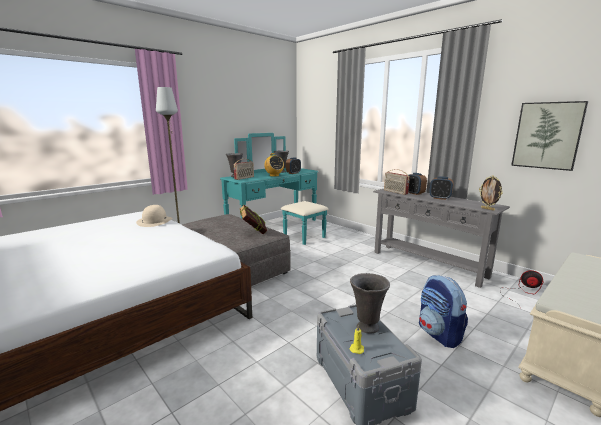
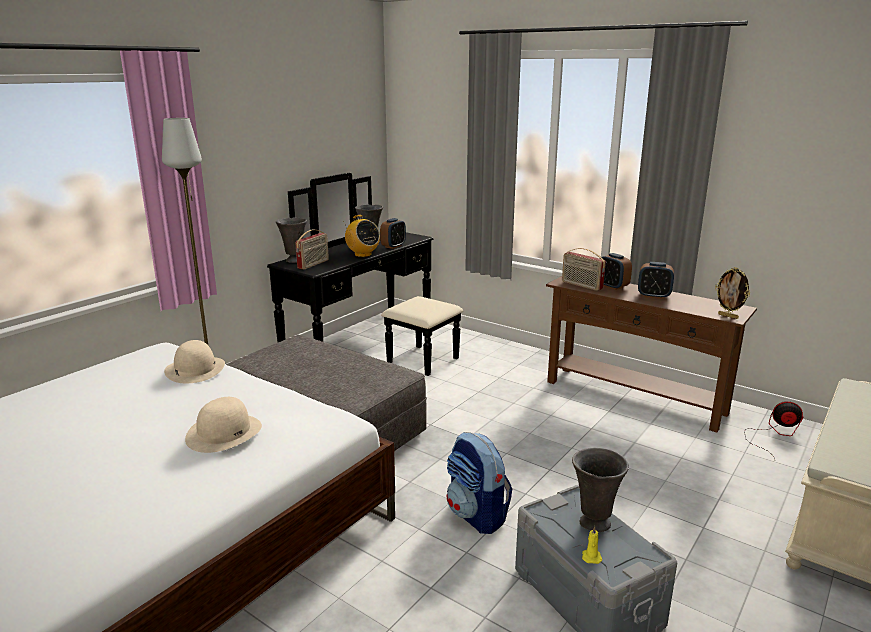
camera: 10 degrees left, 5 degrees up
turquoise dresser [220,133,328,245] -> black dresser [267,173,463,376]
book [240,204,267,234] -> none
grey console table [374,189,510,288] -> brown console table [546,276,757,433]
backpack [419,275,468,348] -> backpack moved to [447,432,512,534]
picture [511,101,588,171] -> none
none -> beige hat [185,397,262,453]

